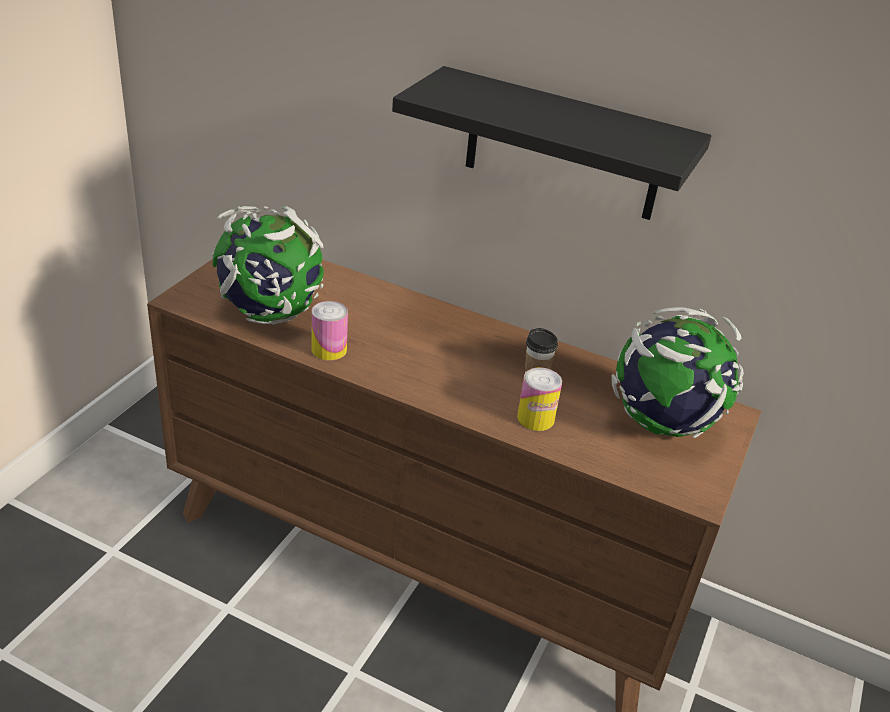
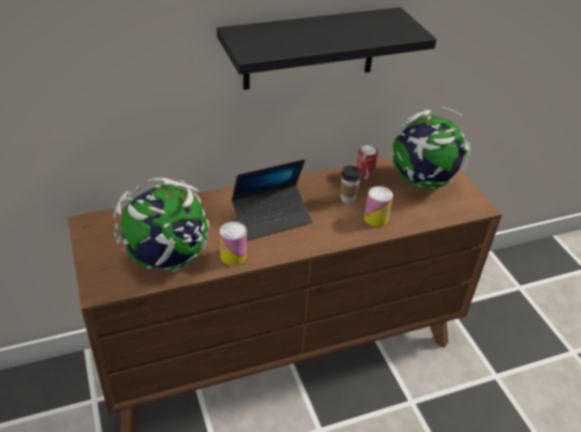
camera: 45 degrees left, 5 degrees up
none -> laptop [232,159,313,240]
none -> can [357,145,378,180]

